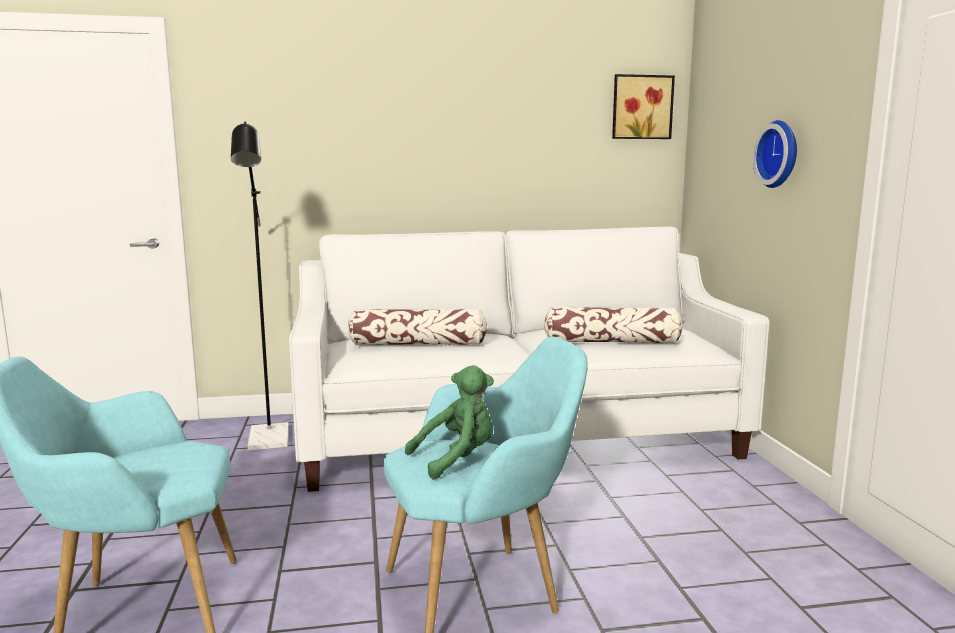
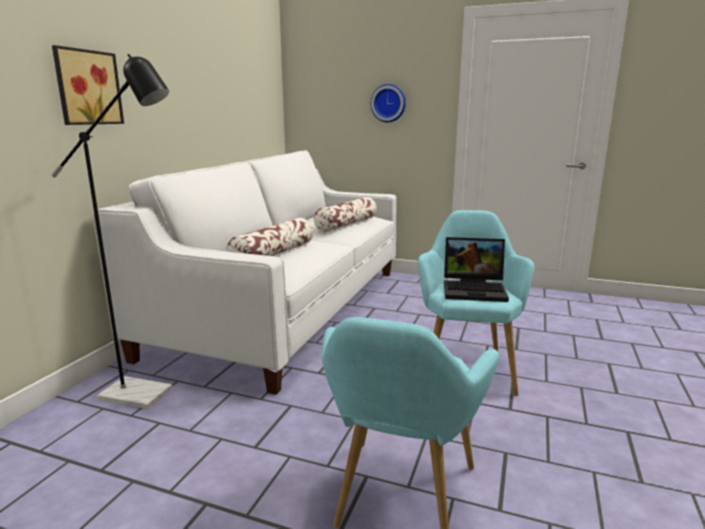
camera: 60 degrees left, 5 degrees up
green plush toy [405,365,494,480] -> laptop [444,237,509,302]
picture [612,74,675,139] -> picture moved to [52,45,124,125]

